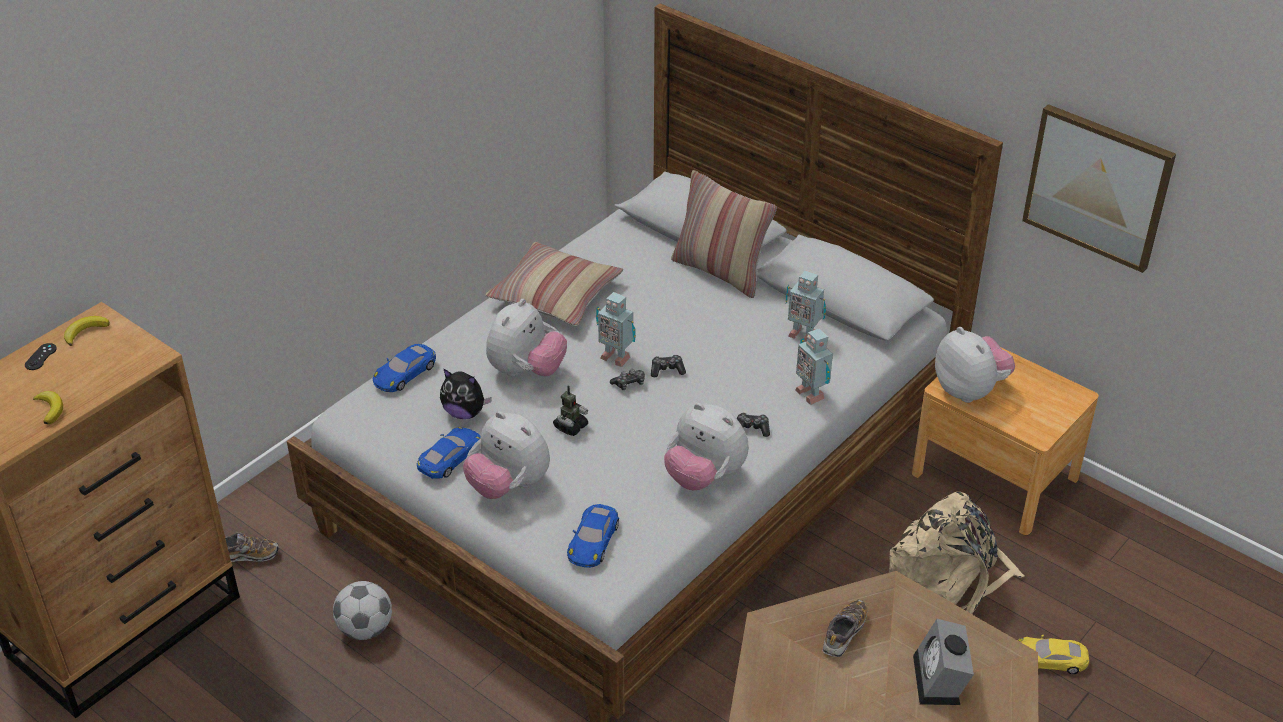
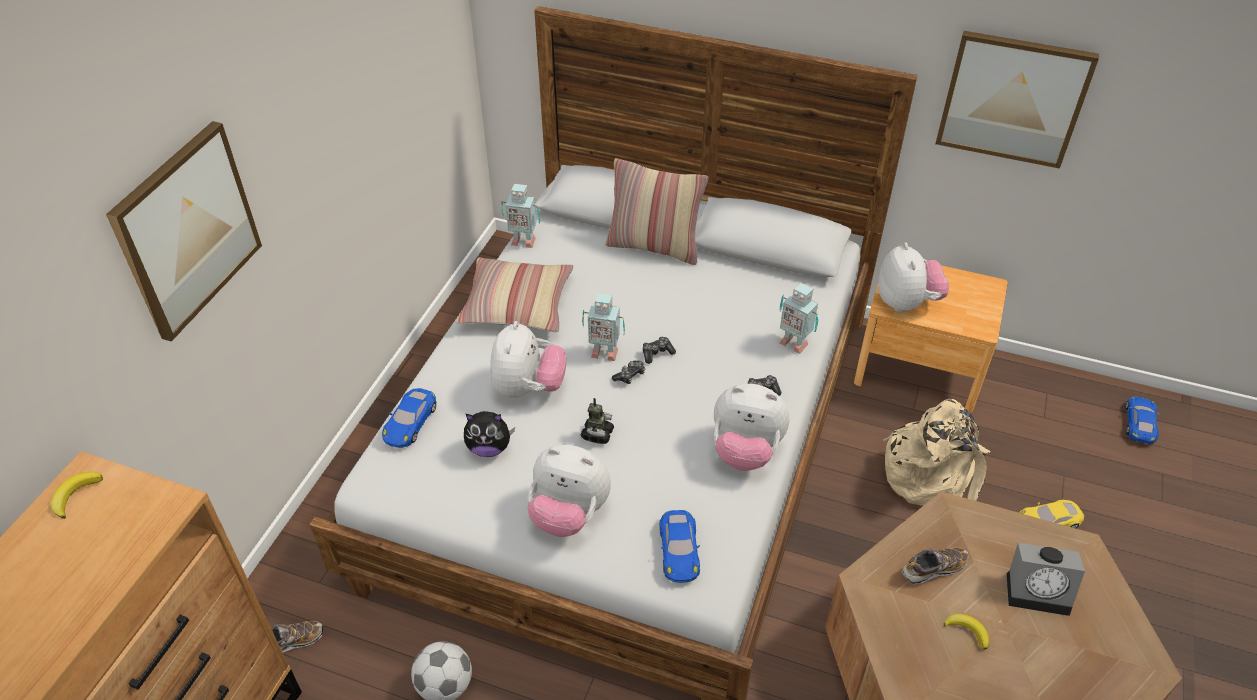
camera: 20 degrees left, 5 degrees up
black game controller [25,343,57,370] -> none
banana [33,391,63,424] -> banana moved to [944,613,990,650]
blue toy car [417,427,481,479] -> blue toy car moved to [1126,397,1160,444]
toy robot [785,270,826,342] -> toy robot moved to [501,184,540,248]
shoe [823,600,867,657] -> shoe turned 60 degrees clockwise [902,548,969,584]
alarm clock [913,619,974,705] -> alarm clock turned 60 degrees counterclockwise [1007,543,1085,616]
plush toy [935,327,1015,403] -> plush toy turned 45 degrees clockwise [878,243,949,312]
none -> picture [106,121,262,342]

